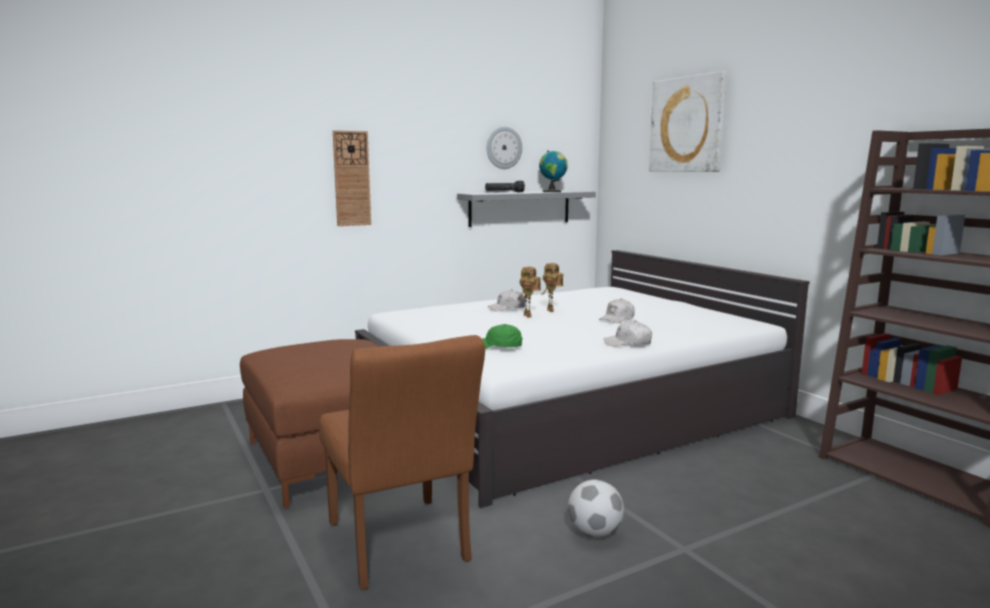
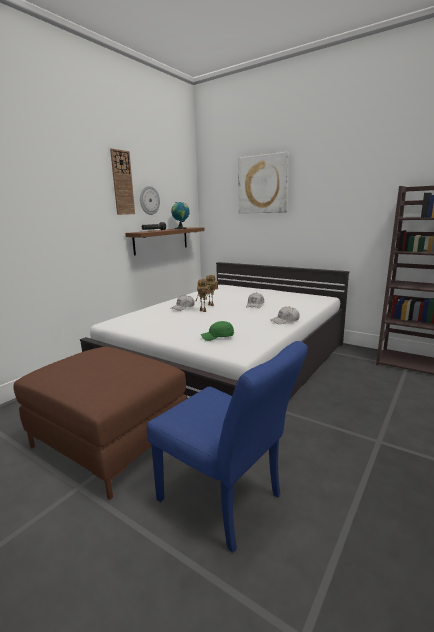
camera: 25 degrees left, 5 degrees up
brown chair [319,335,485,590] -> blue chair [147,341,308,553]
wall clock [333,130,371,226] -> wall clock moved to [110,148,135,215]
grey shelf [457,191,596,227] -> brown shelf [125,227,205,255]
football [568,480,624,538] -> none

